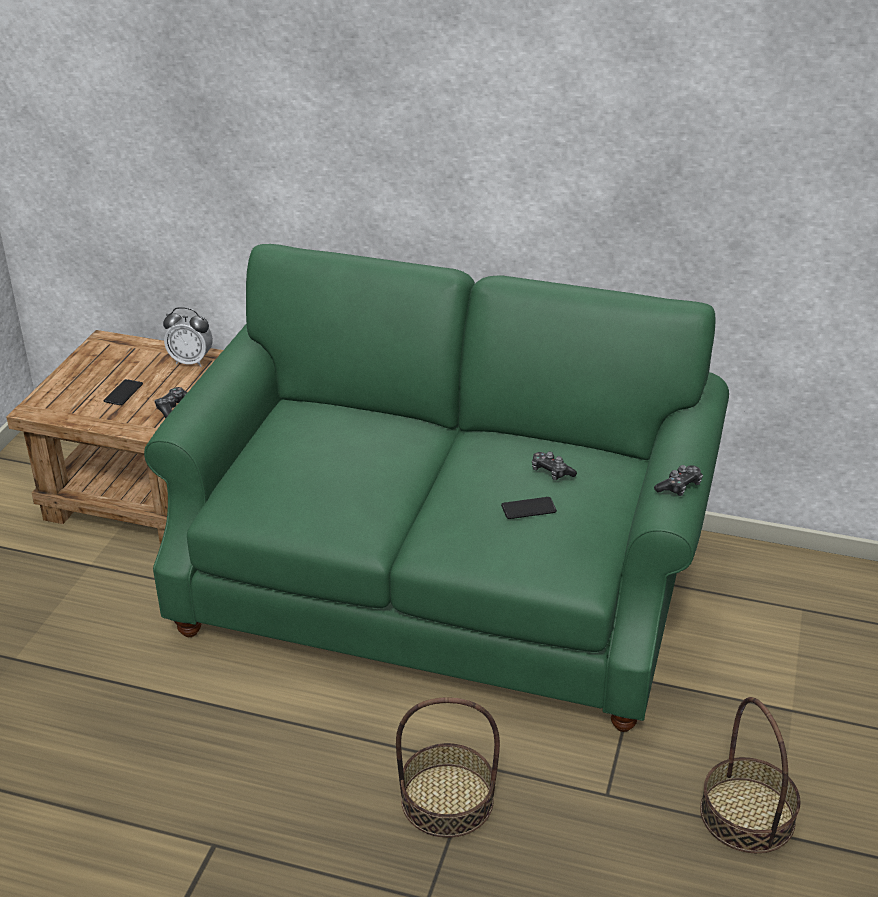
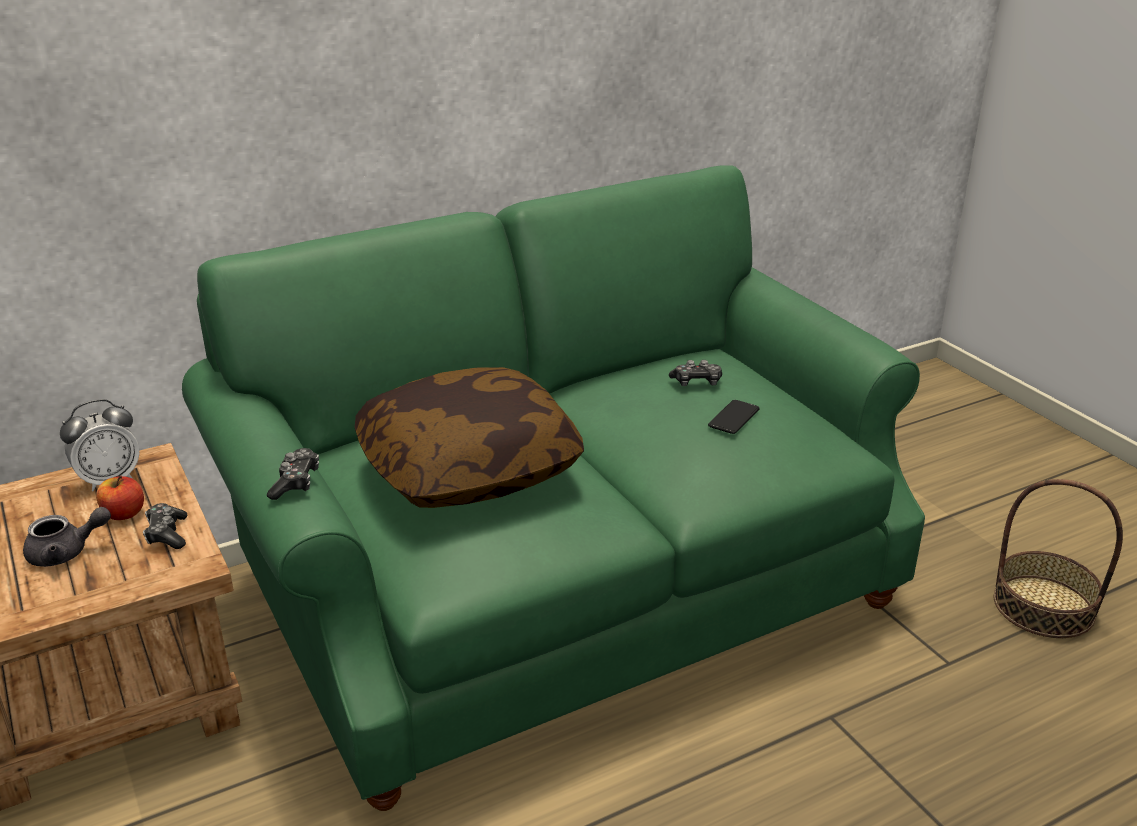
camera: 45 degrees left, 5 degrees down
phone [104,379,143,405] -> grey teapot [23,507,111,567]
basket [396,697,500,838] -> none
game controller [654,465,703,496] -> game controller moved to [267,448,319,500]
none -> apple [96,476,144,520]
none -> pillow [355,367,584,508]

